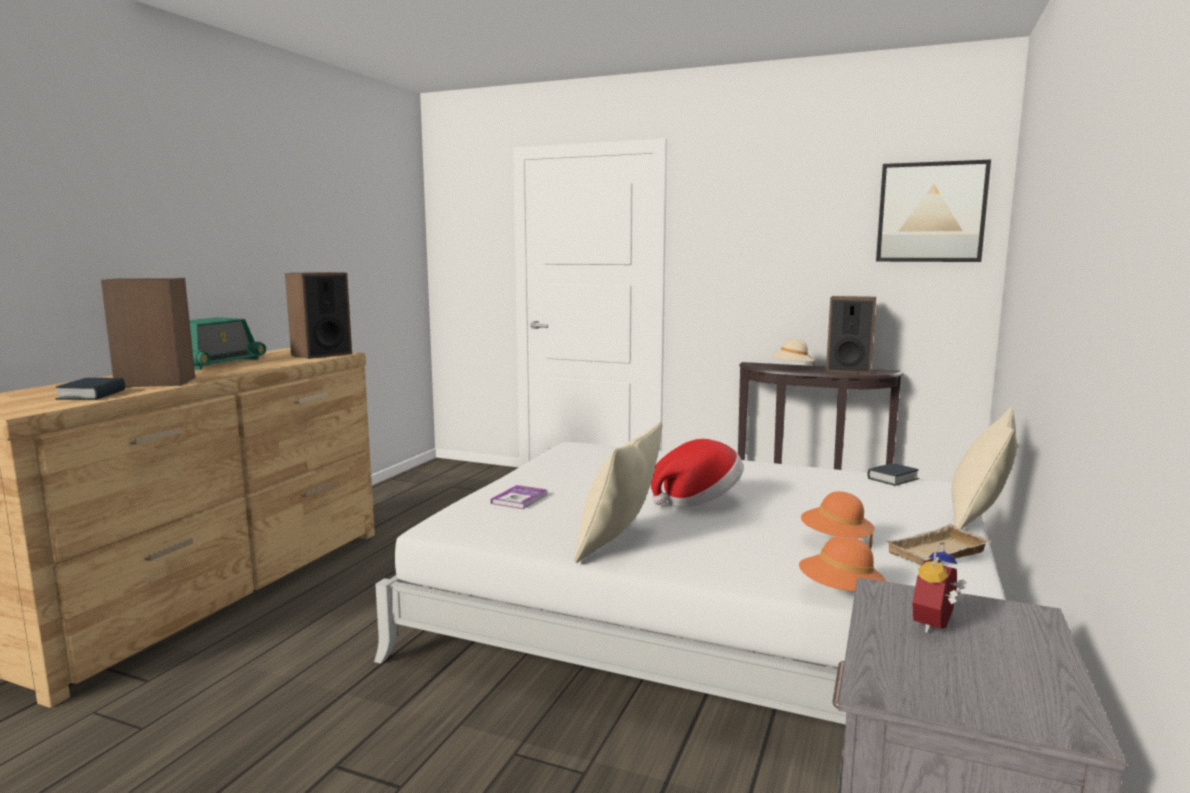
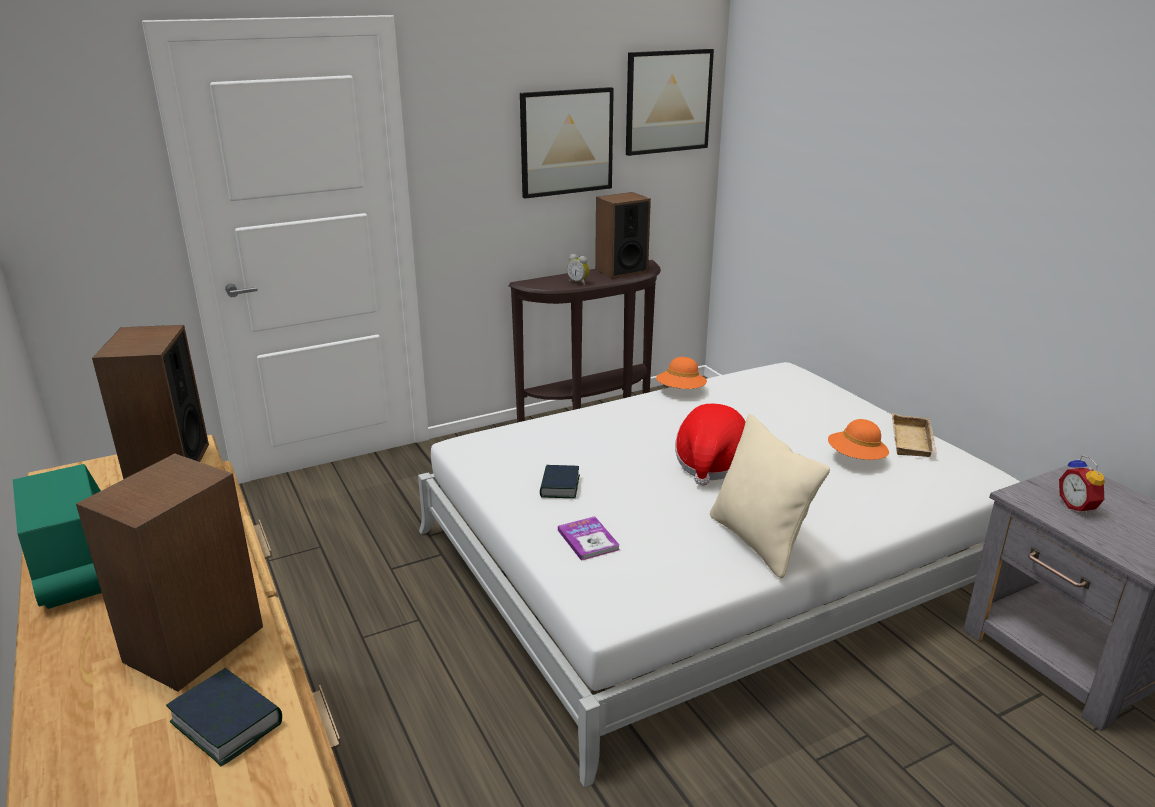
camera: 50 degrees left, 15 degrees up
beige hat [770,339,814,369] -> alarm clock [567,254,590,285]
orange hat [799,535,886,591] -> orange hat moved to [656,357,707,389]
book [868,463,919,486] -> book moved to [540,465,580,498]
beige pillow [951,407,1017,530] -> none
none -> picture [520,87,614,199]

